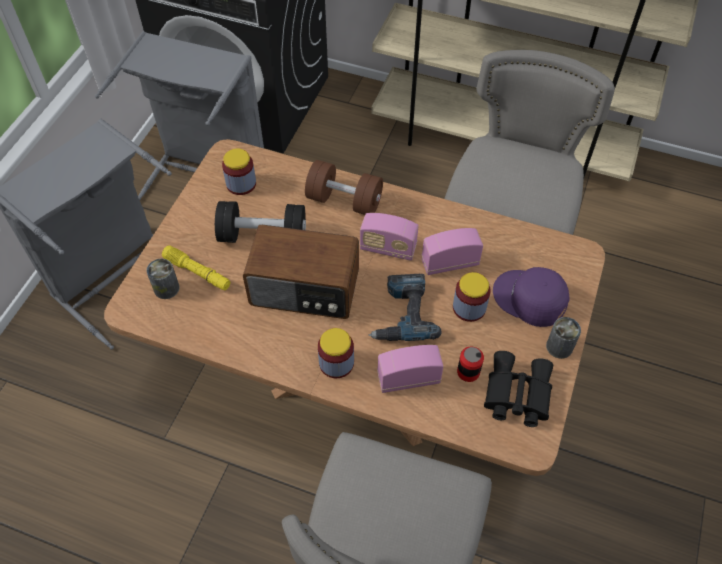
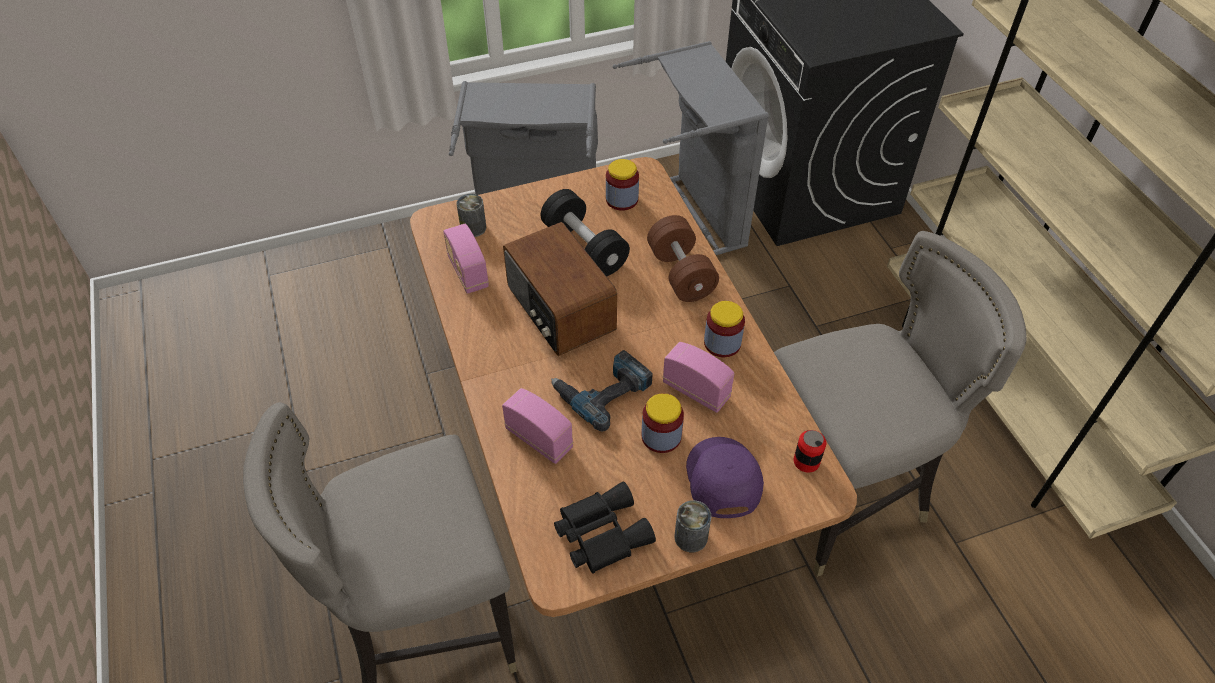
camera: 50 degrees right, 5 degrees down
yellow flashlight [162,245,231,290] -> none
jar [318,328,354,378] -> jar moved to [704,301,745,357]
radio [360,213,418,261] -> radio moved to [443,224,489,294]
can [457,346,484,382] -> can moved to [793,430,826,472]

